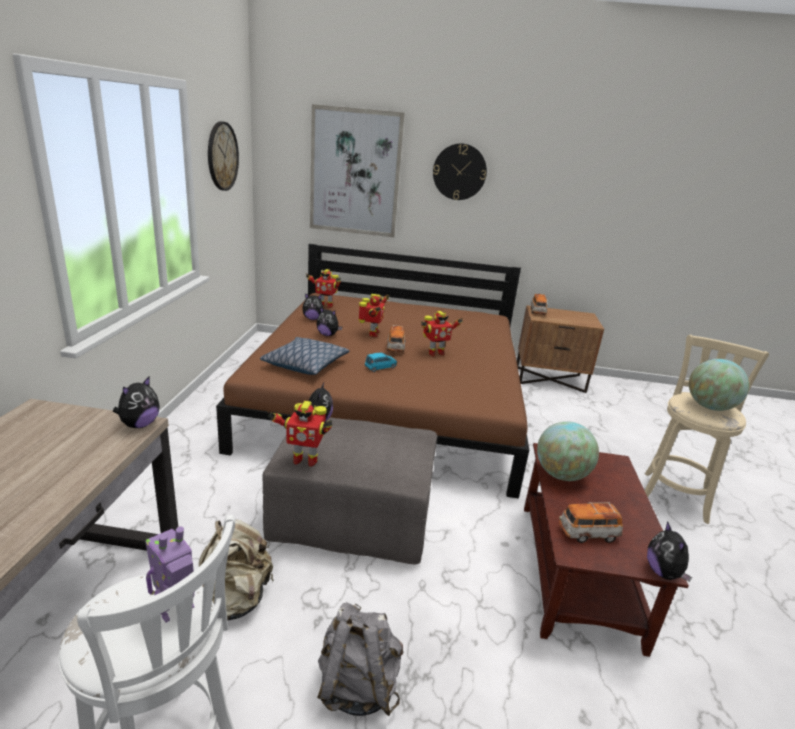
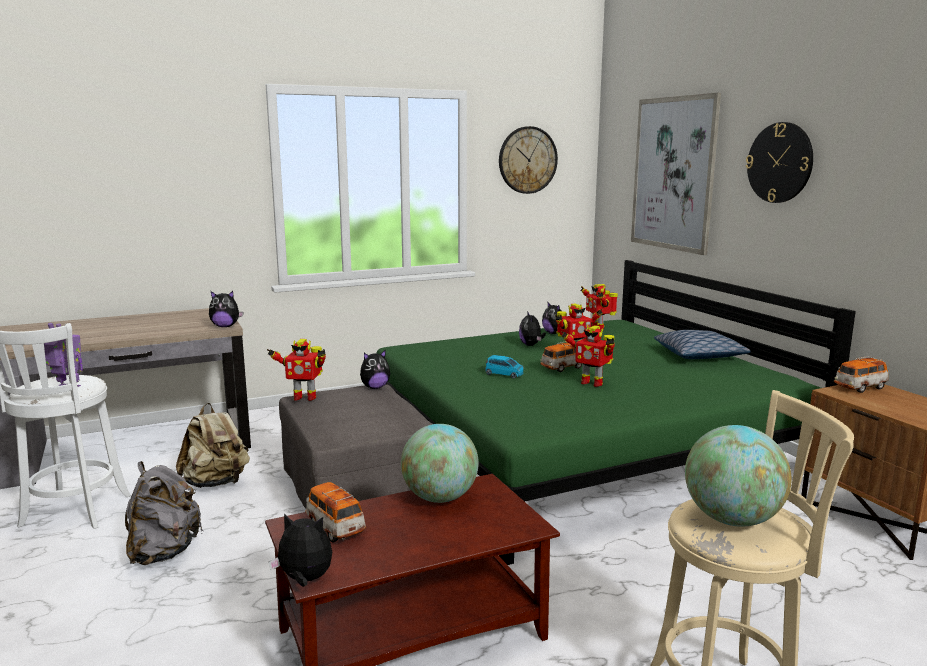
camera: 60 degrees right, 10 degrees down
brown bed [216,244,529,499] -> green bed [377,260,856,565]
pillow [260,337,350,375] -> pillow moved to [654,330,751,359]
toy robot [268,401,332,467] -> toy robot turned 60 degrees counterclockwise [267,339,326,401]
plush toy [647,521,692,582] -> plush toy turned 45 degrees clockwise [269,514,332,587]

